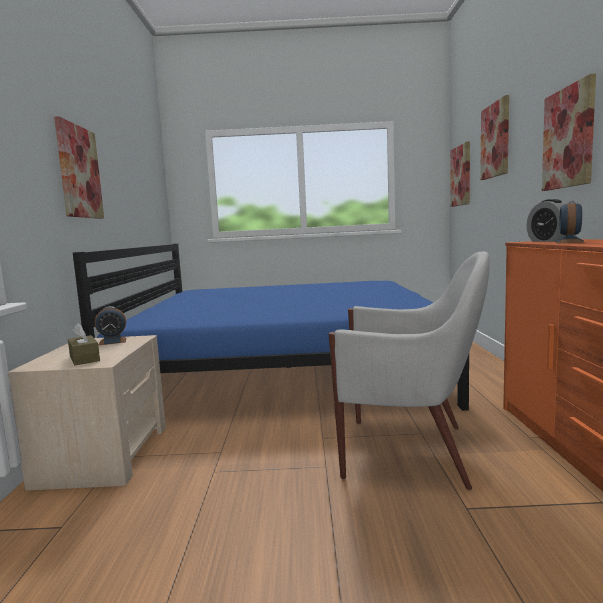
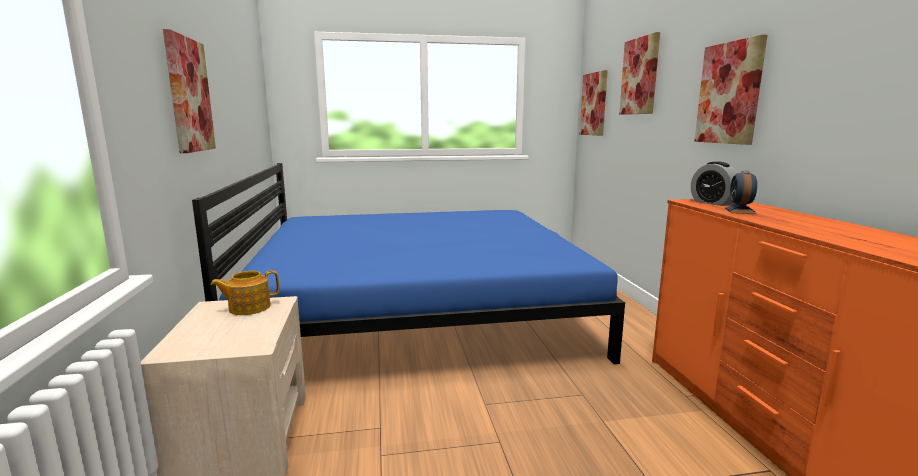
camera: 10 degrees left, 5 degrees up
brown tissue box [68,323,100,365] -> none
alarm clock [95,306,126,345] -> teapot [211,270,279,315]
white armchair [329,252,490,490] -> none

